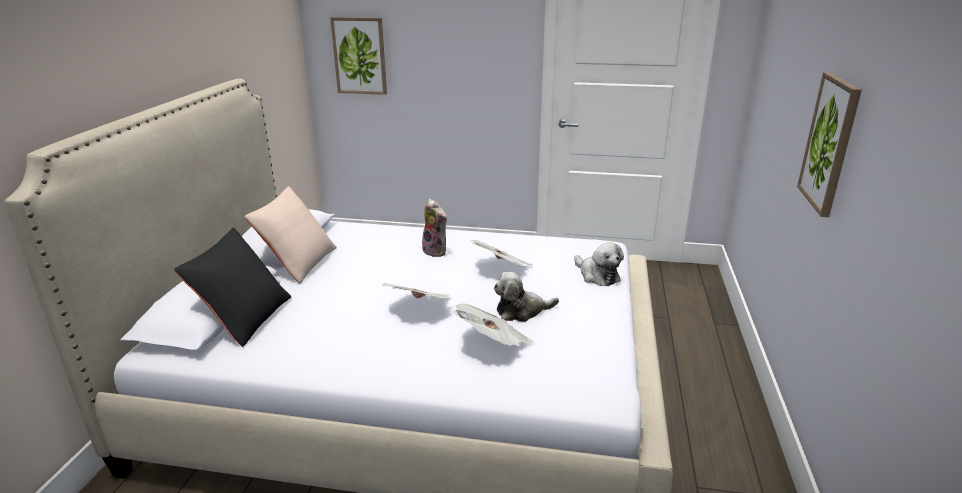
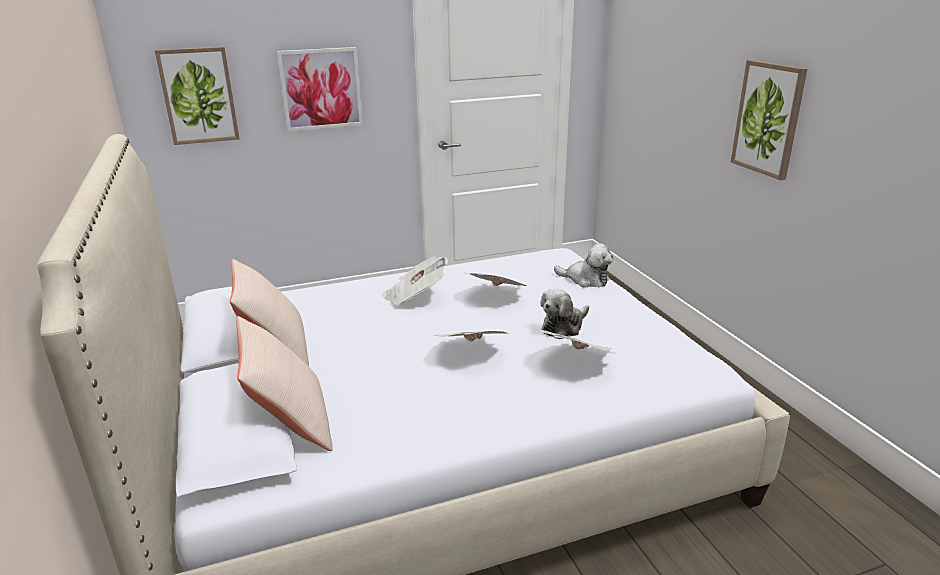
camera: 30 degrees left, 0 degrees up
black pillow [174,227,291,347] -> beige pillow [236,316,333,451]
plush toy [422,199,447,257] -> newspaper [382,256,449,306]
none -> picture [277,47,363,132]

